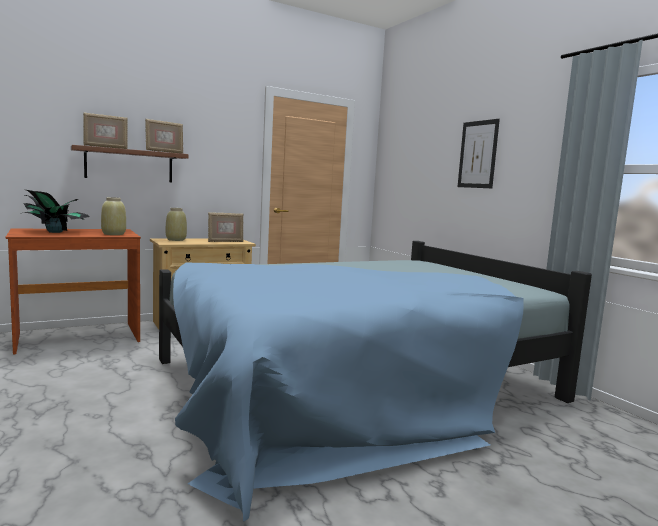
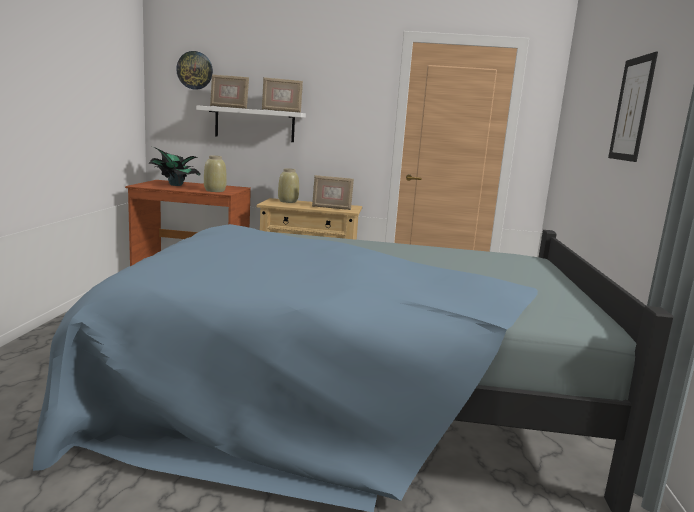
camera: 35 degrees right, 5 degrees up
brown shelf [71,145,188,182] -> white shelf [196,105,306,142]
none -> wall clock [176,51,213,90]

